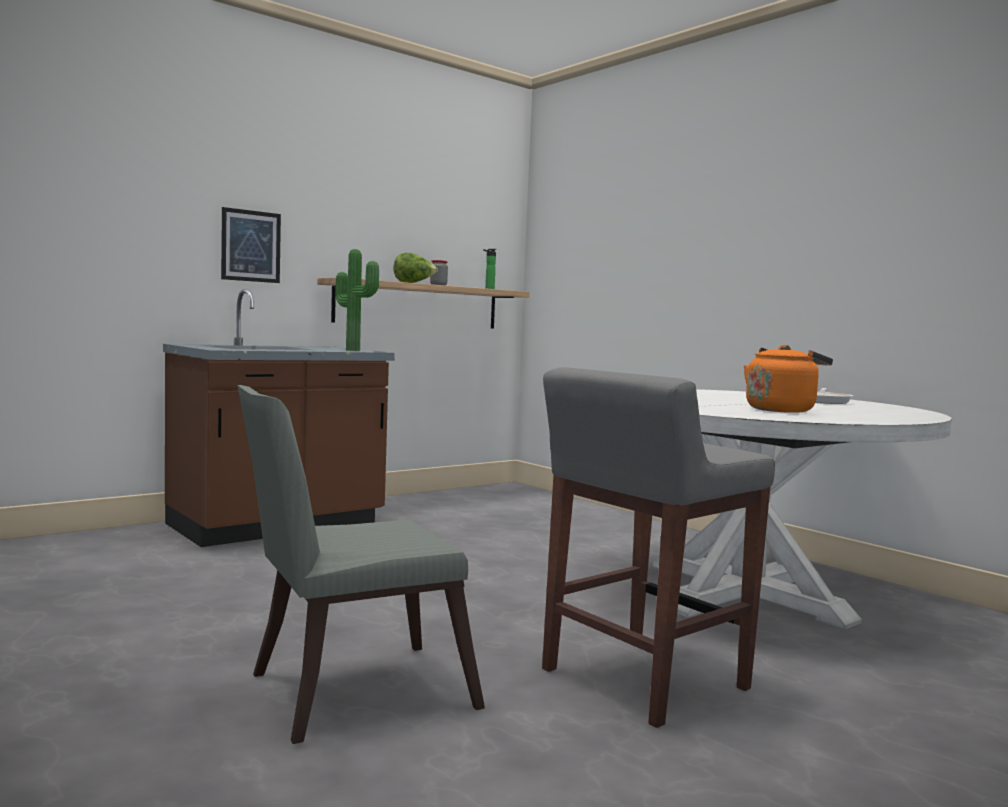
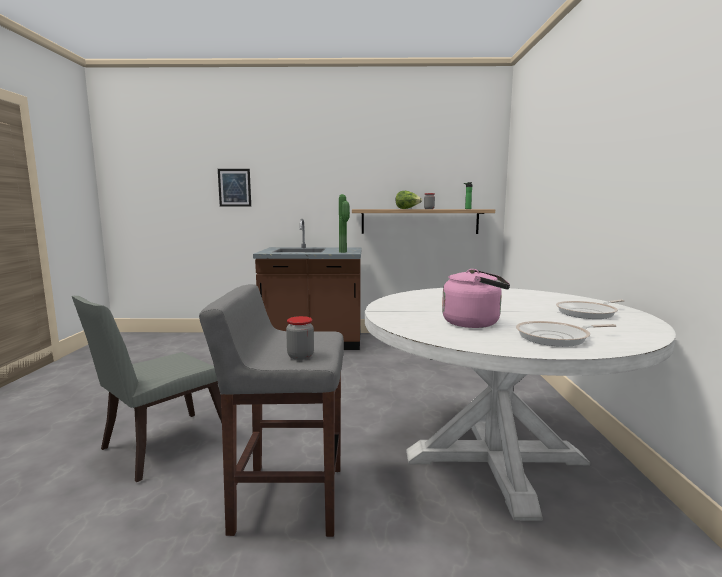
camera: 40 degrees right, 5 degrees up
picture [221,207,281,283] -> picture moved to [218,169,251,207]
grey chair [237,385,485,744] -> grey chair turned 60 degrees counterclockwise [72,296,222,482]
orange kettle [744,345,833,413] -> pink kettle [442,269,510,328]
none -> jar [286,316,314,360]
none -> frying pan [516,321,616,347]

